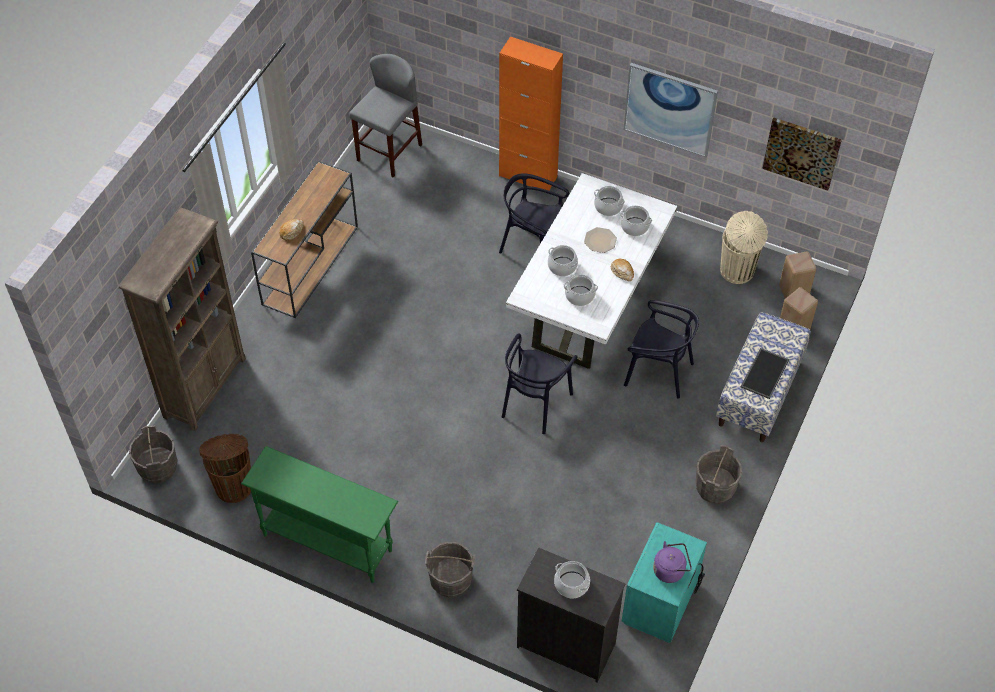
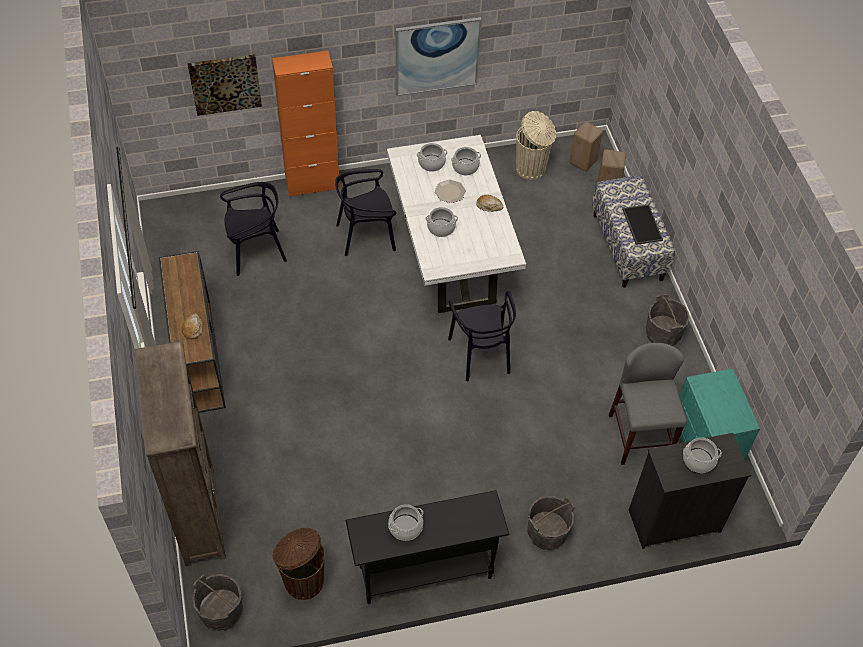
camera: 40 degrees left, 0 degrees up
green console table [241,446,398,583] -> black console table [346,490,509,604]
grey stool [349,54,422,178] -> grey stool moved to [609,342,687,465]
cooking pot [563,274,598,306] -> cooking pot moved to [388,504,423,541]
black chair [624,300,699,399] -> black chair moved to [220,182,287,276]
purple kettle [653,541,692,583] -> none
picture [762,118,842,191] -> picture moved to [188,54,262,116]

